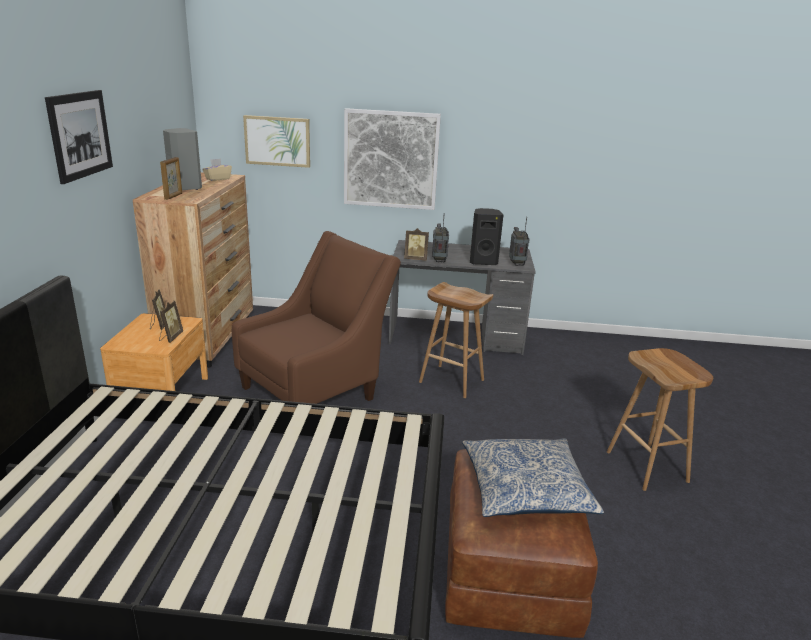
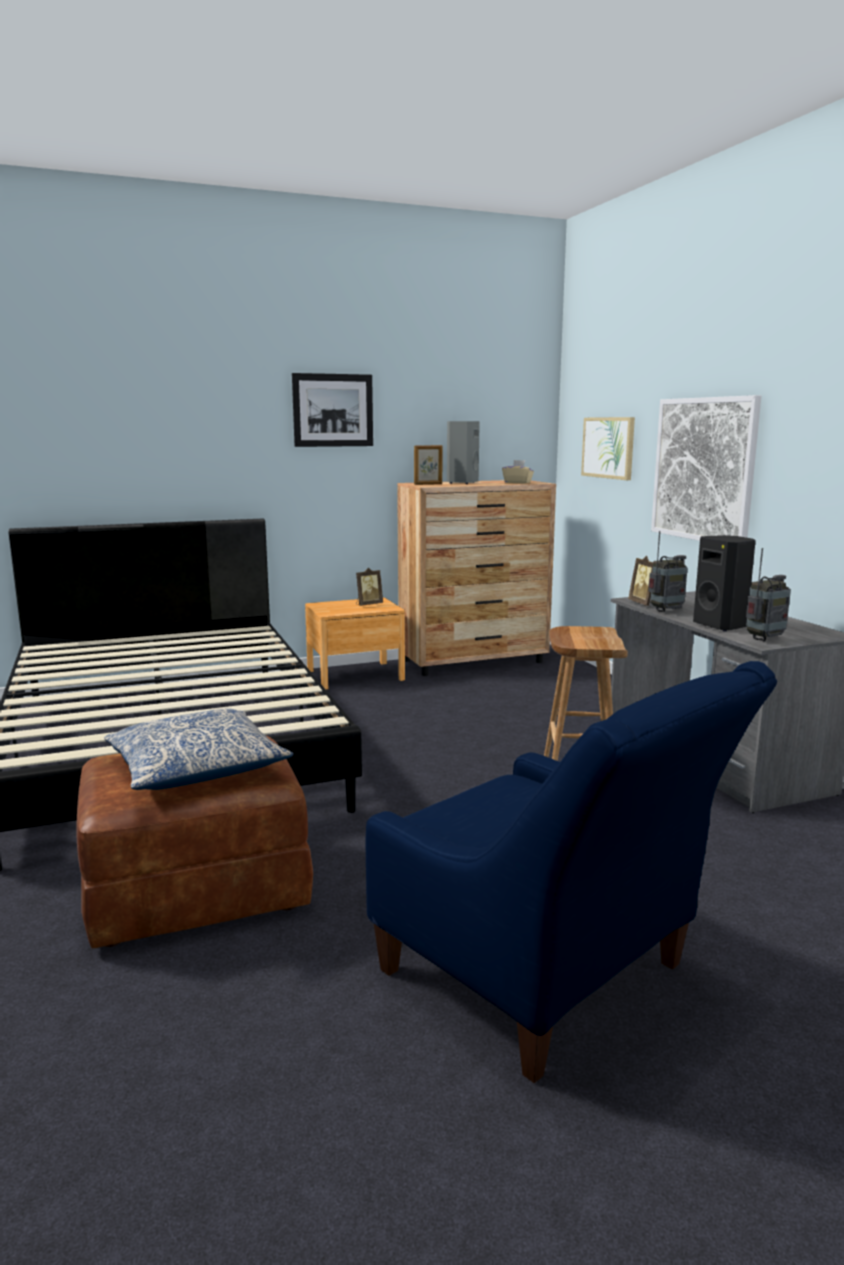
camera: 65 degrees right, 10 degrees down
picture frame [159,301,183,343] -> none
brown armchair [232,231,401,404] -> none
brown stool [607,348,713,491] -> blue armchair [366,661,777,1083]

